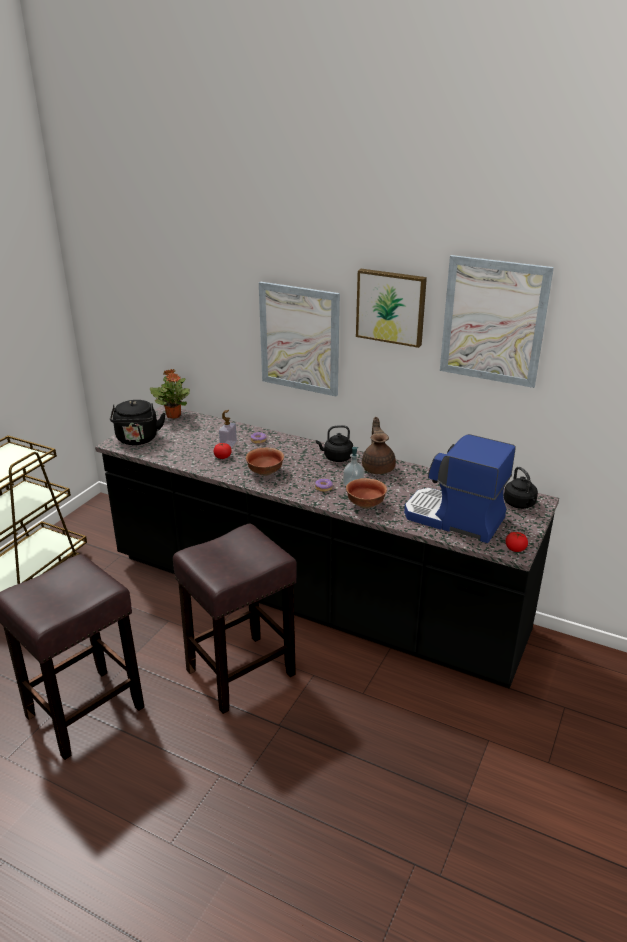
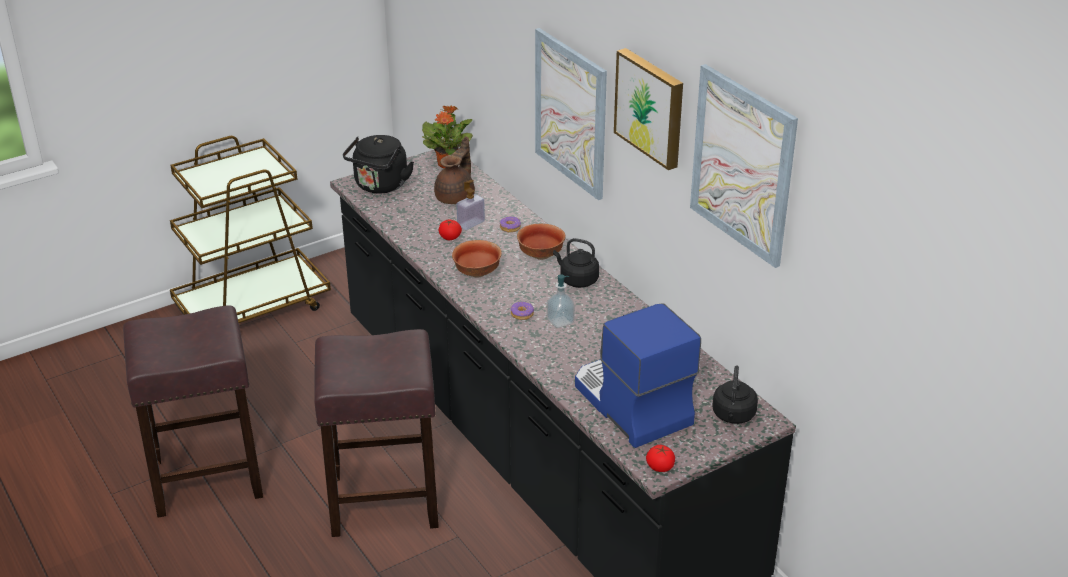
camera: 30 degrees right, 5 degrees up
bowl [346,478,387,509] -> bowl moved to [517,224,565,260]
brown teapot [362,417,396,474] -> brown teapot moved to [434,136,475,204]

